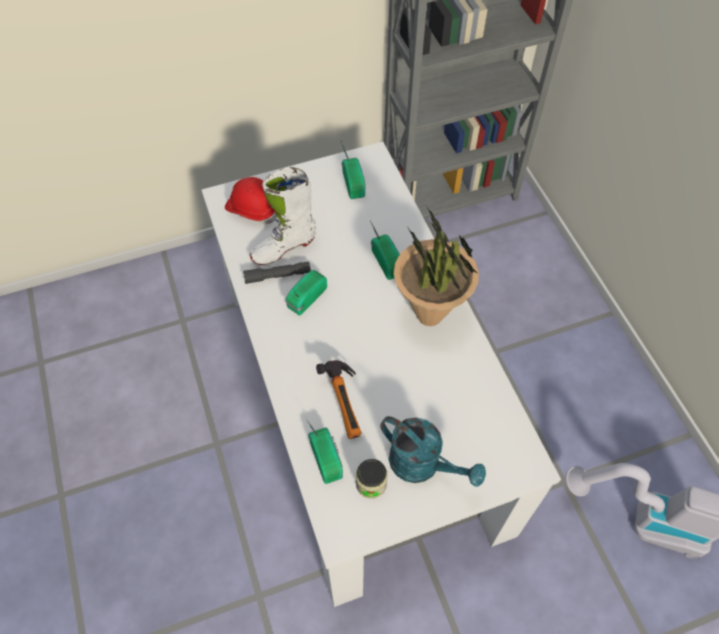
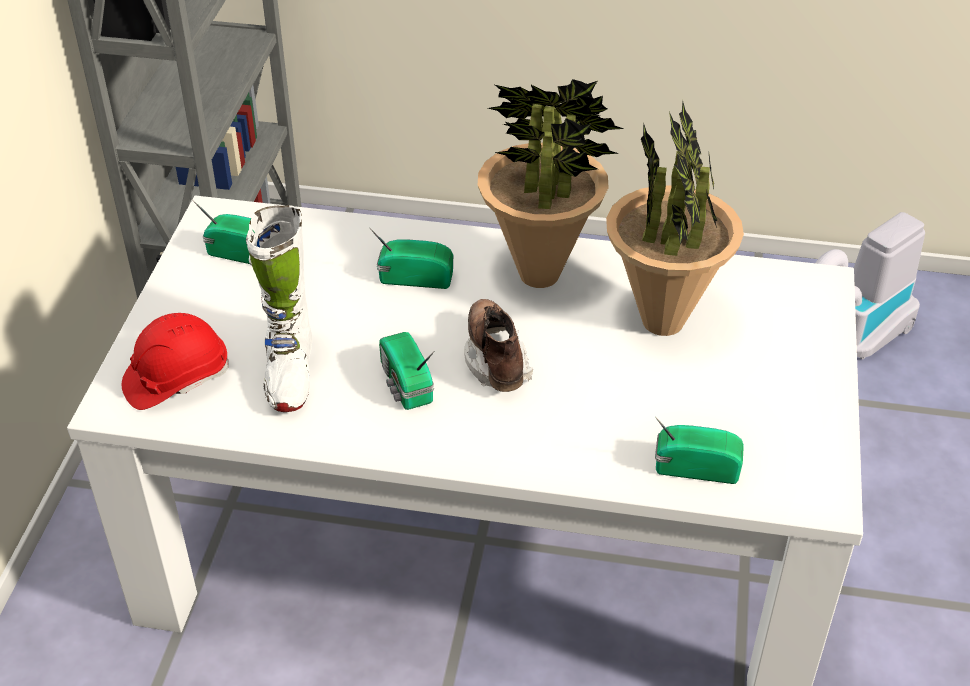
camera: 60 degrees left, 15 degrees down
grey flashlight [243,262,311,284] -> none
hammer [316,360,362,439] -> none
jar [356,459,388,499] -> none
turquoise watering can [380,416,486,487] -> none
none -> brown boot [464,299,533,392]
none -> potted plant [606,101,744,336]

